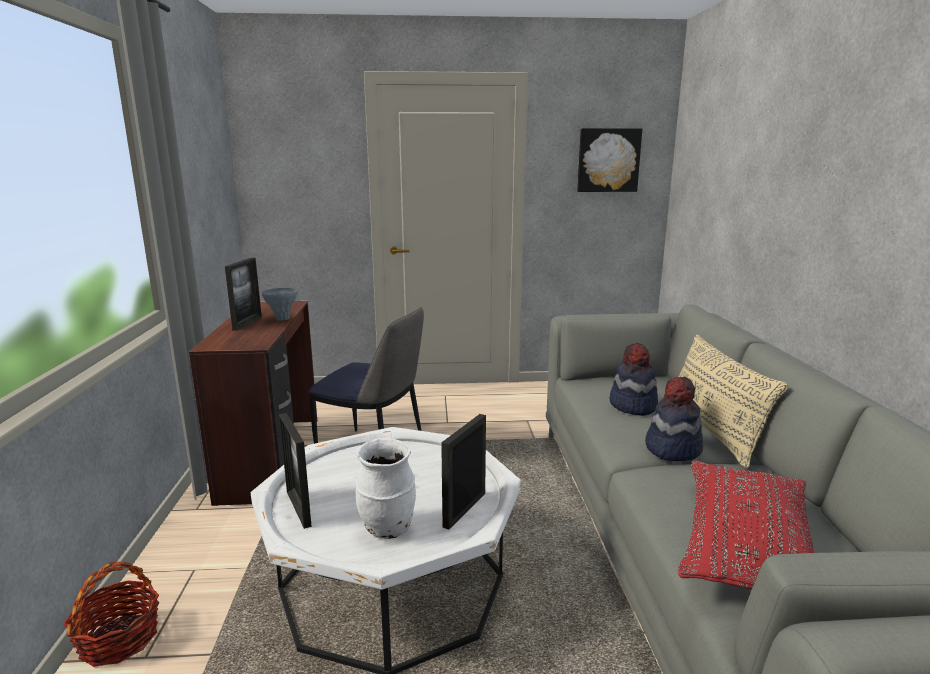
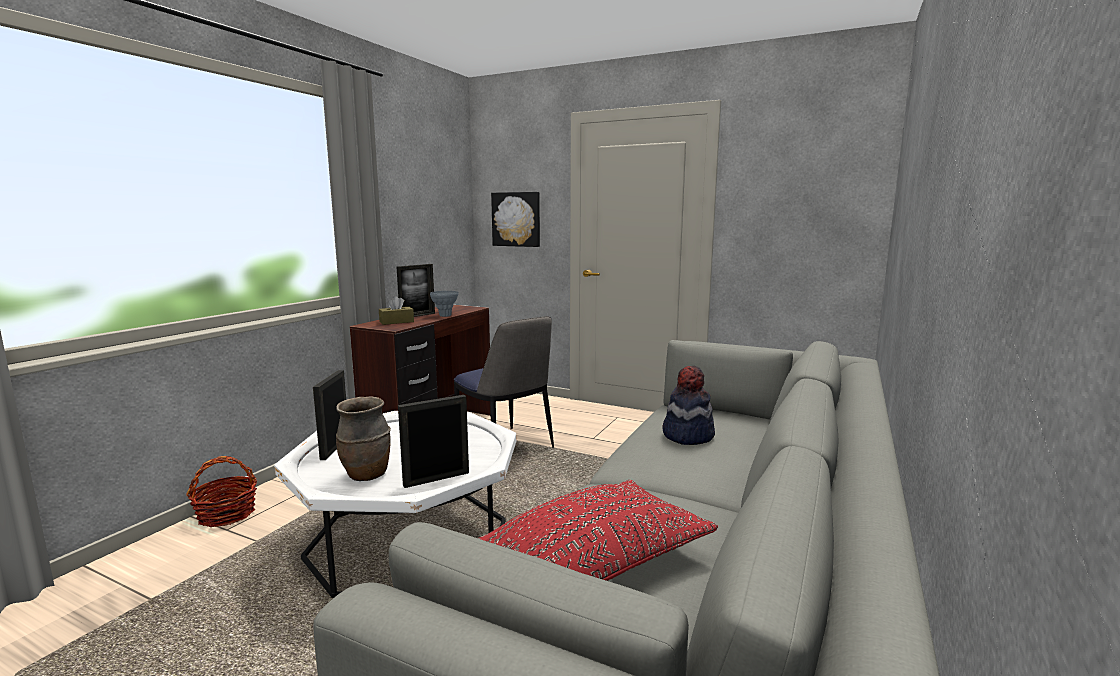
camera: 30 degrees right, 5 degrees down
white vase [356,438,416,539] -> brown vase [336,396,391,481]
picture [577,128,642,192] -> picture moved to [491,192,540,247]
hat [645,377,703,461] -> none
beige pillow [679,334,788,468] -> none
none -> brown tissue box [379,296,414,325]

